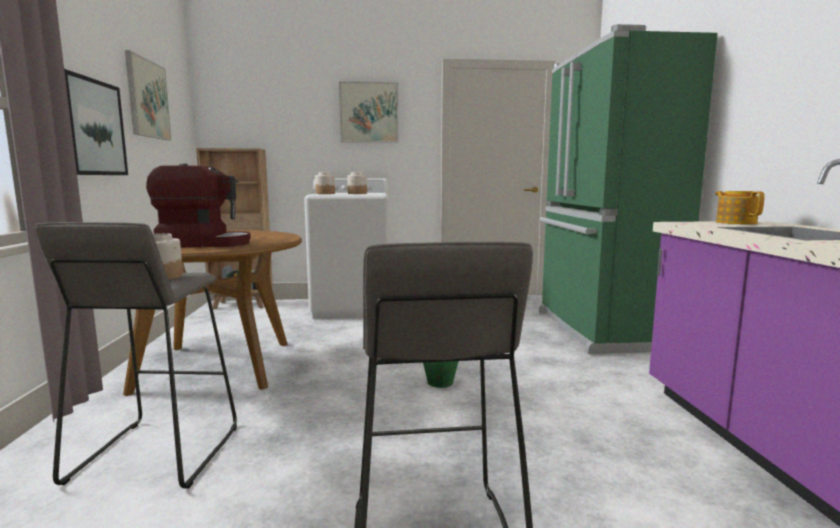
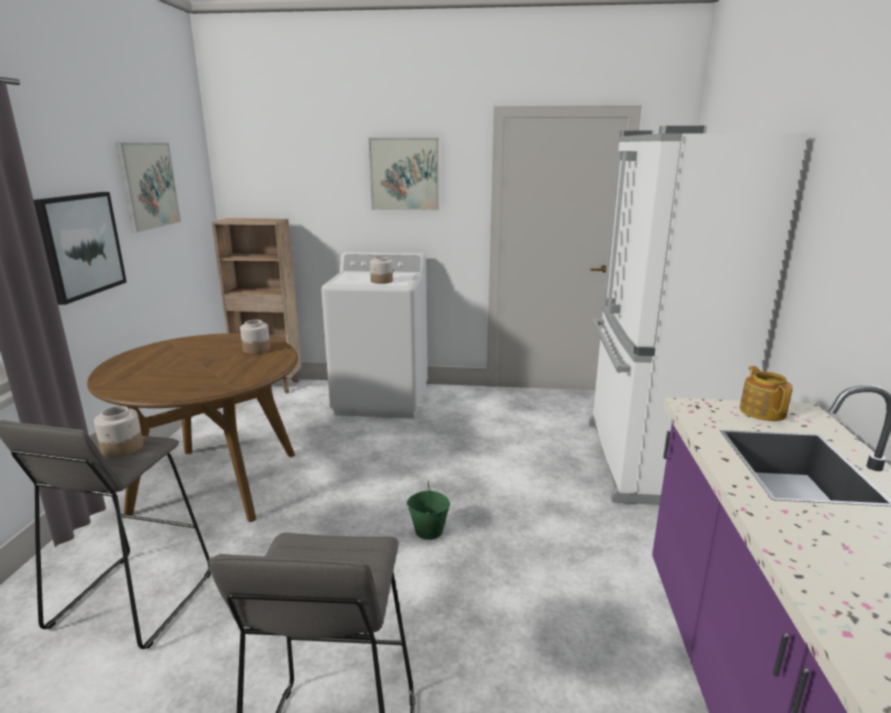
camera: 10 degrees right, 10 degrees up
coffee machine [146,164,251,247] -> none
jar [315,172,335,194] -> jar moved to [240,320,270,354]
green fridge [539,24,717,354] -> white fridge [589,126,807,505]

